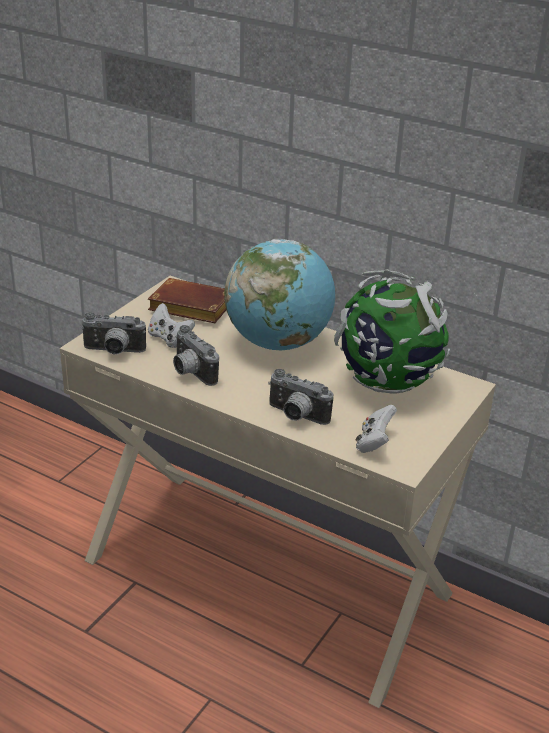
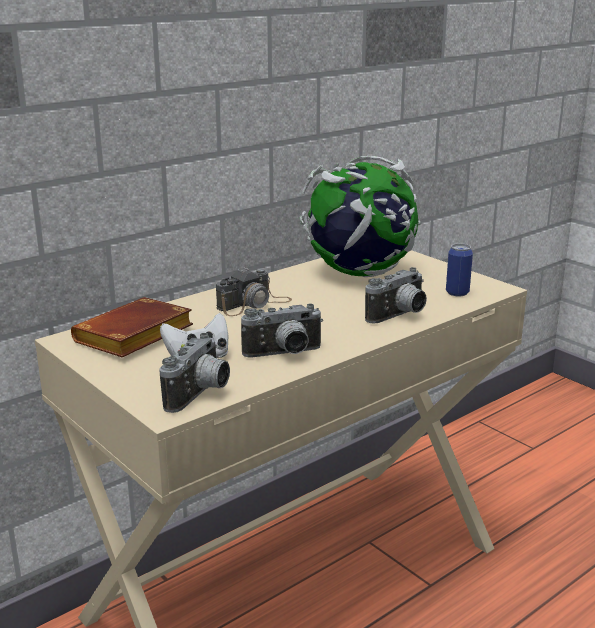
camera: 70 degrees left, 10 degrees down
globe [224,239,335,350] -> camera [216,267,292,316]
white game controller [356,405,397,453] -> can [446,243,473,296]

